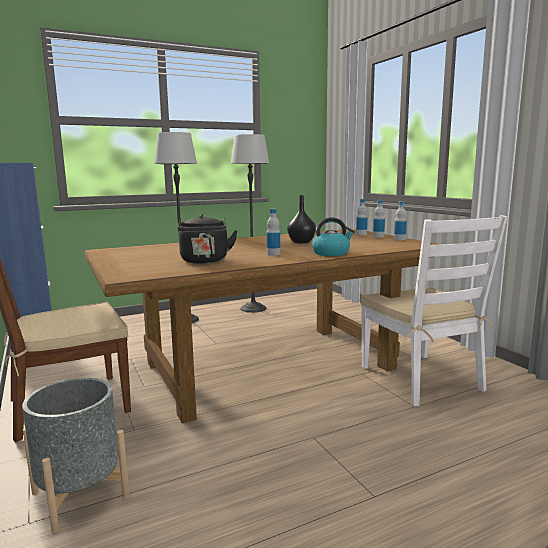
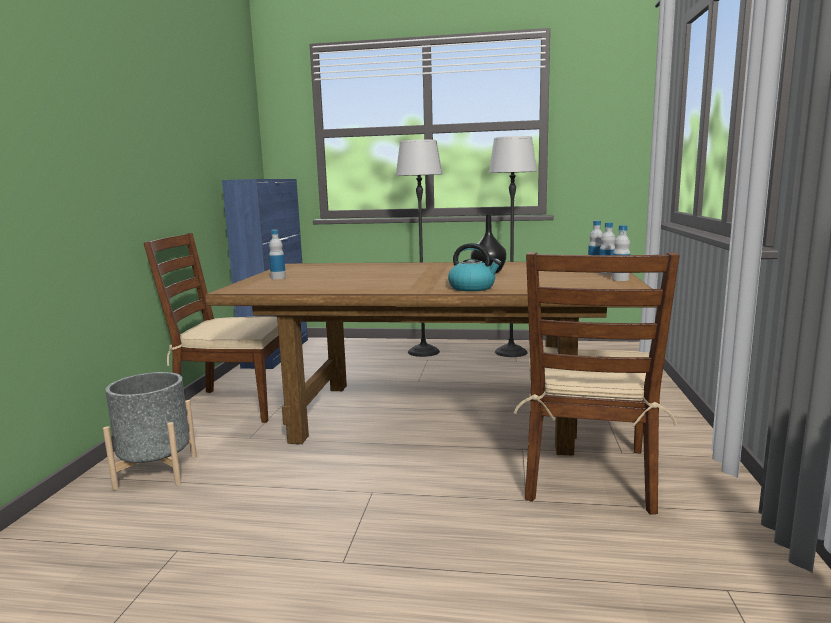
camera: 35 degrees right, 0 degrees up
black kettle [178,214,238,264] -> none
bottle [266,209,280,256] -> bottle moved to [269,230,286,279]
white chair [360,215,508,406] -> brown chair [514,252,680,515]

